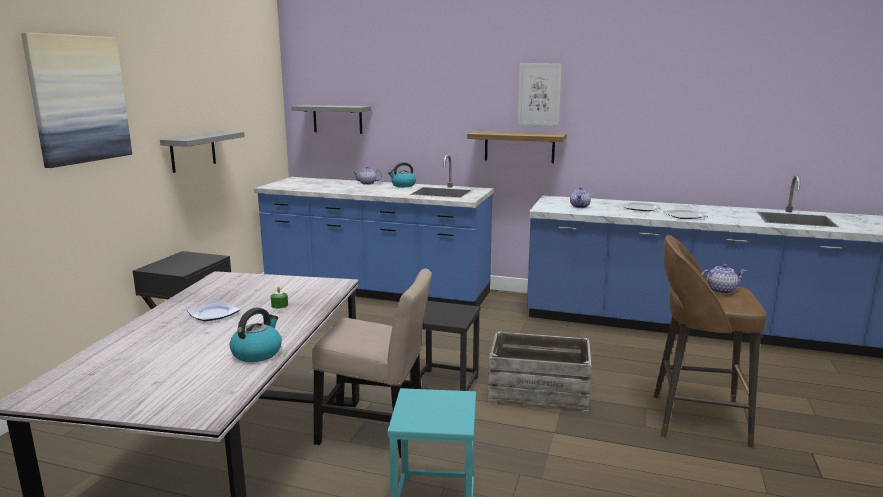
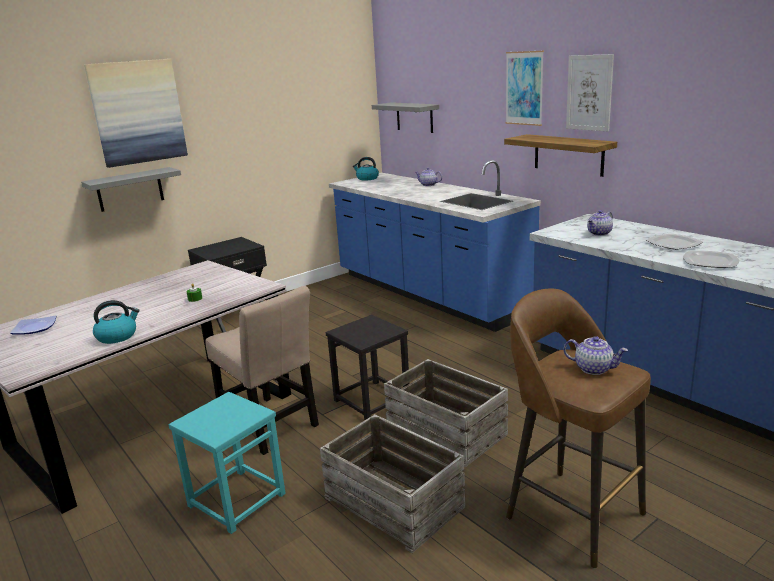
camera: 35 degrees right, 5 degrees up
grey shelf [160,131,245,173] -> grey shelf moved to [81,167,181,212]
plate [187,300,240,321] -> plate moved to [10,315,56,335]
kettle [388,162,416,187] -> kettle moved to [353,157,379,181]
none -> crate [320,414,466,553]
none -> picture [506,50,544,126]

